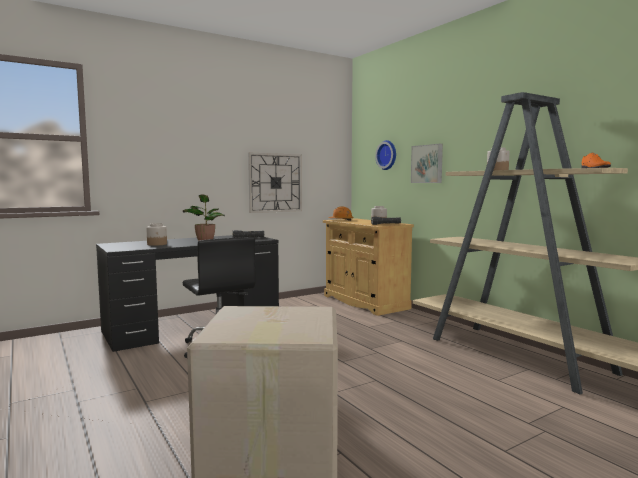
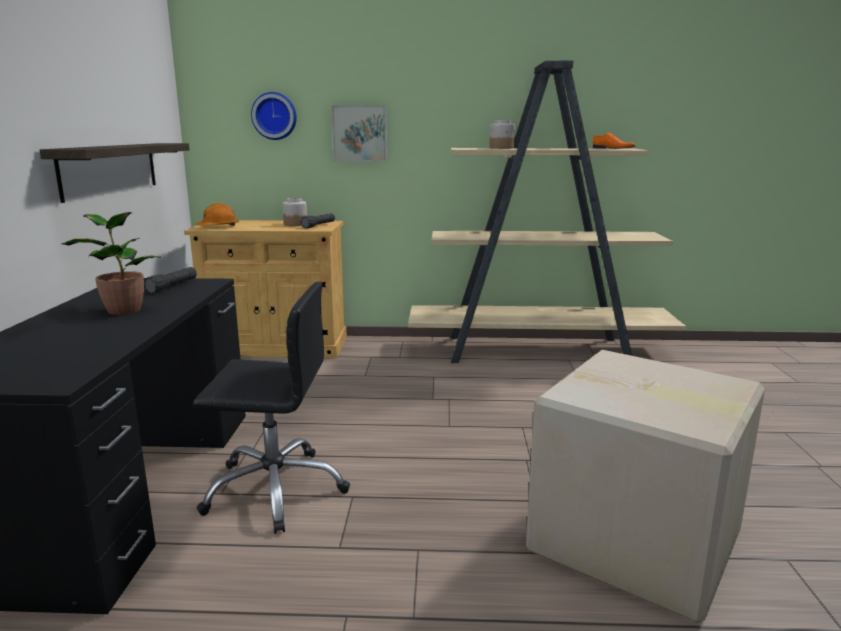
camera: 55 degrees left, 10 degrees up
jar [146,223,167,246] -> none
wall clock [248,153,302,213] -> shelf [40,143,190,203]

